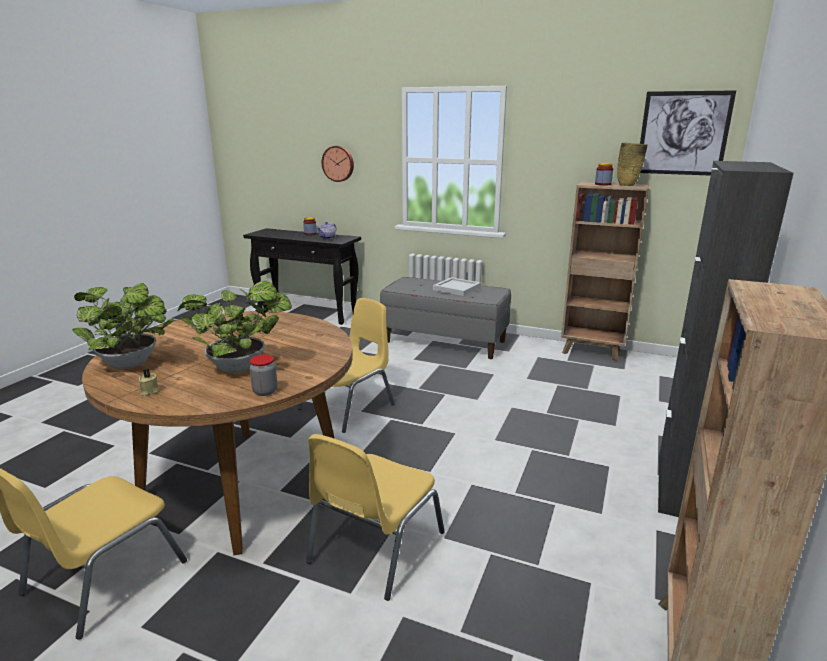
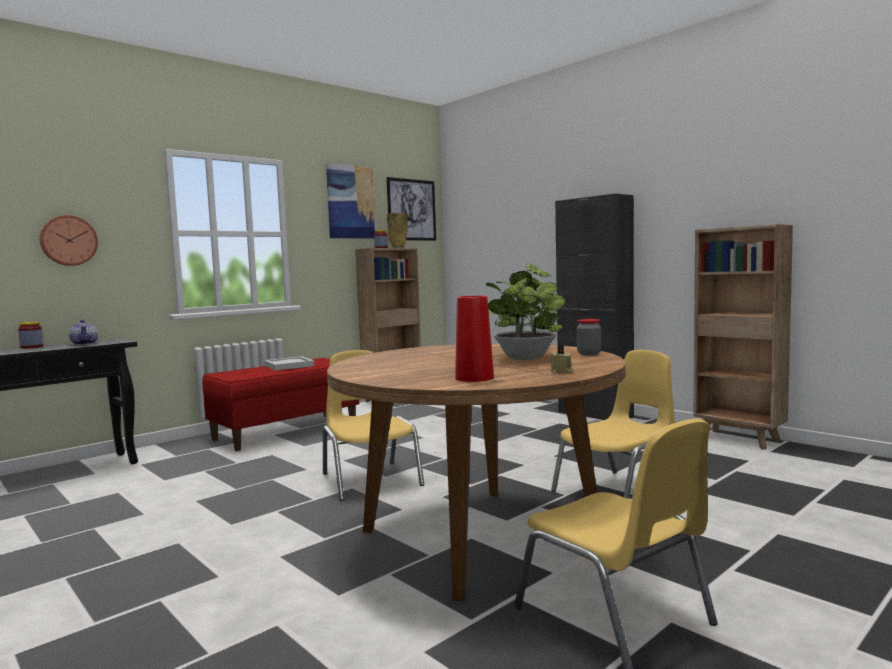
camera: 65 degrees left, 15 degrees down
potted plant [73,283,174,369] -> red vase [455,296,494,382]
yellow chair [306,434,445,601] -> yellow chair turned 90 degrees counterclockwise [551,350,675,498]
grey bench [380,277,511,359] -> red bench [202,358,359,451]
none -> picture [326,163,376,239]

